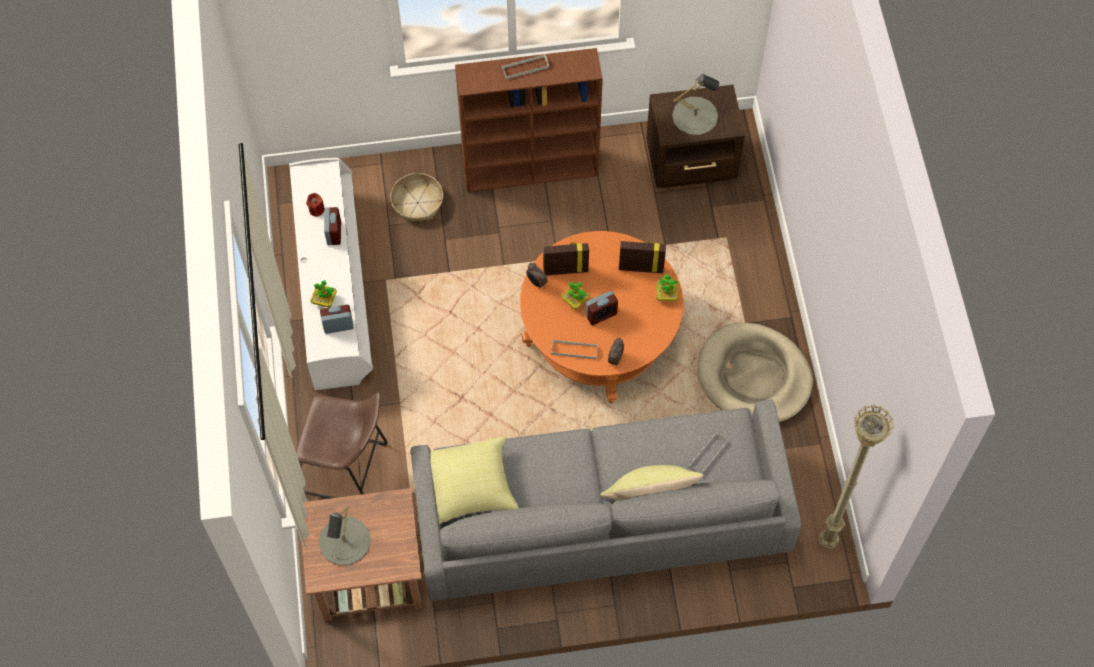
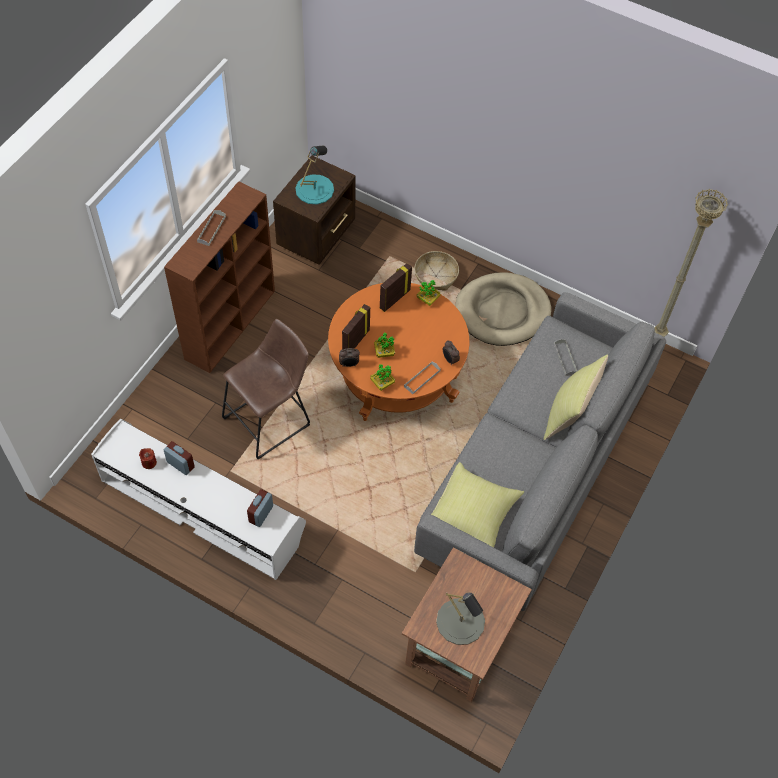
camera: 55 degrees left, 5 degrees down
brown stool [296,392,387,499] -> brown stool moved to [222,319,310,459]
potted plant [310,280,337,308] -> potted plant moved to [370,364,395,391]
basket [390,173,443,222] -> basket moved to [414,251,459,291]
alarm clock [585,291,618,325] -> none
grey table lamp [672,74,719,135] -> turquoise table lamp [295,146,334,204]

